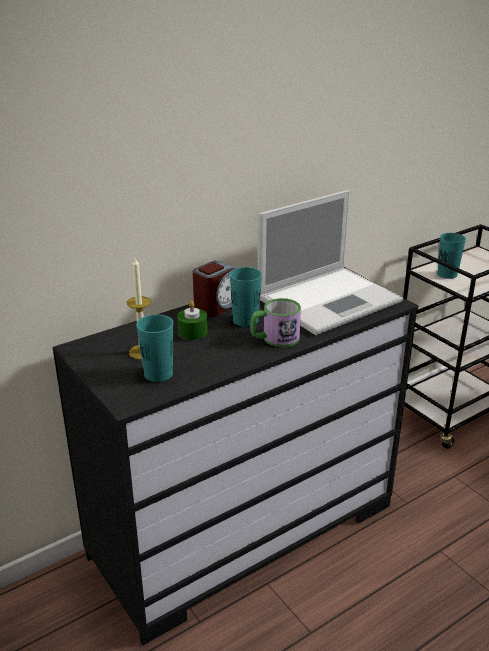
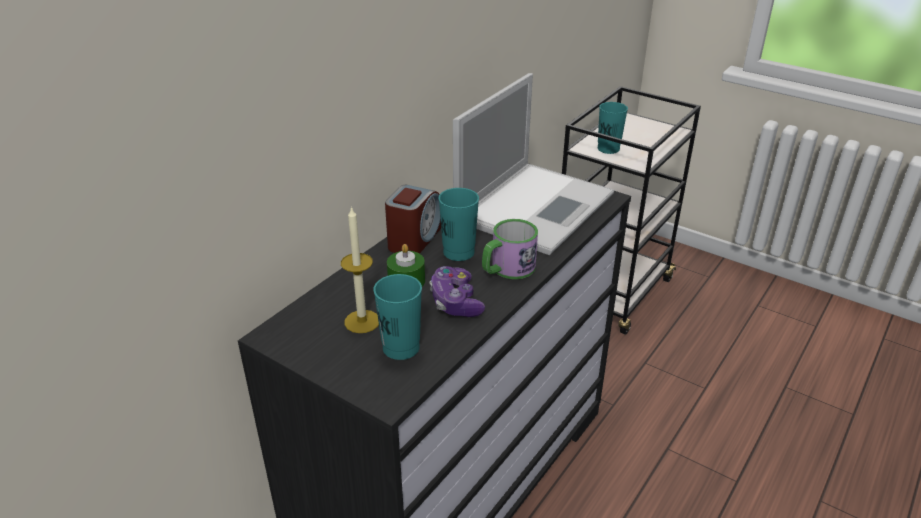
camera: 20 degrees left, 5 degrees up
none -> game controller [429,266,485,317]

